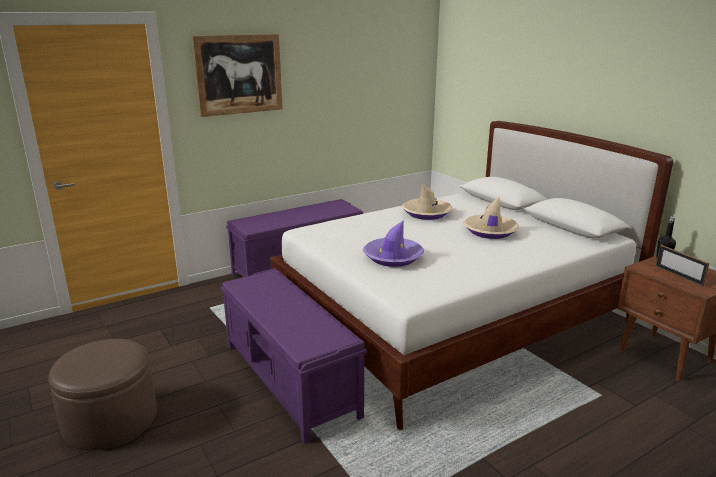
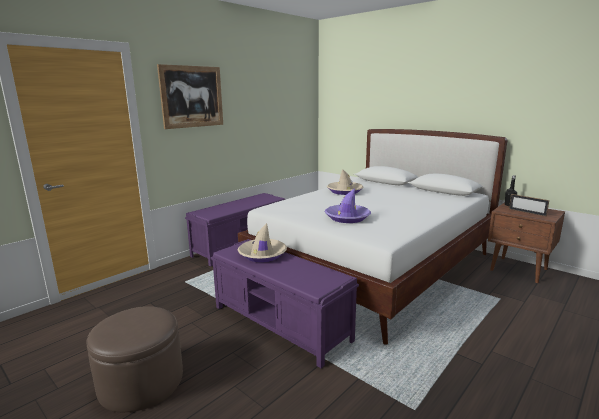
camera: 15 degrees left, 5 degrees down
beige hat [463,197,519,239] -> beige hat moved to [238,223,287,262]

